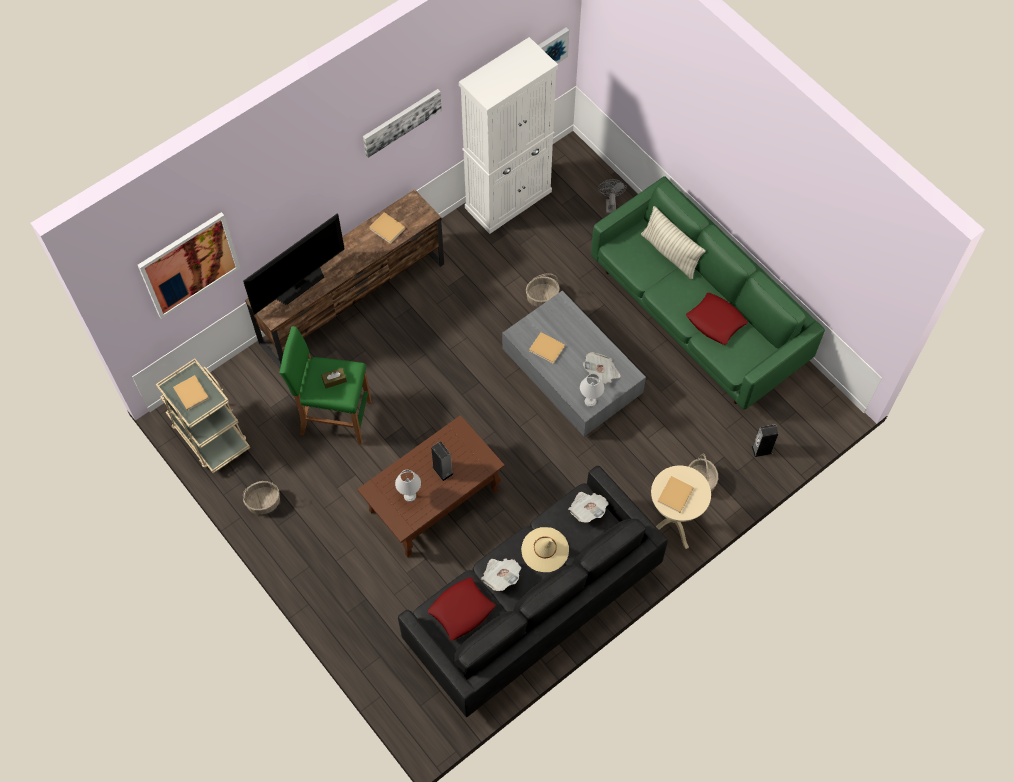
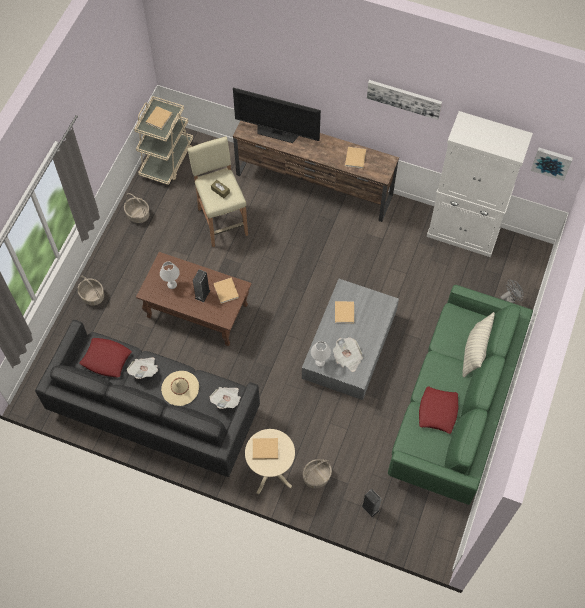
camera: 60 degrees right, 0 degrees up
picture [138,212,240,319] -> none
green stool [279,326,371,445] -> beige stool [187,136,248,247]
basket [526,273,560,307] -> basket moved to [77,275,104,306]
none -> beige book [213,277,239,304]

